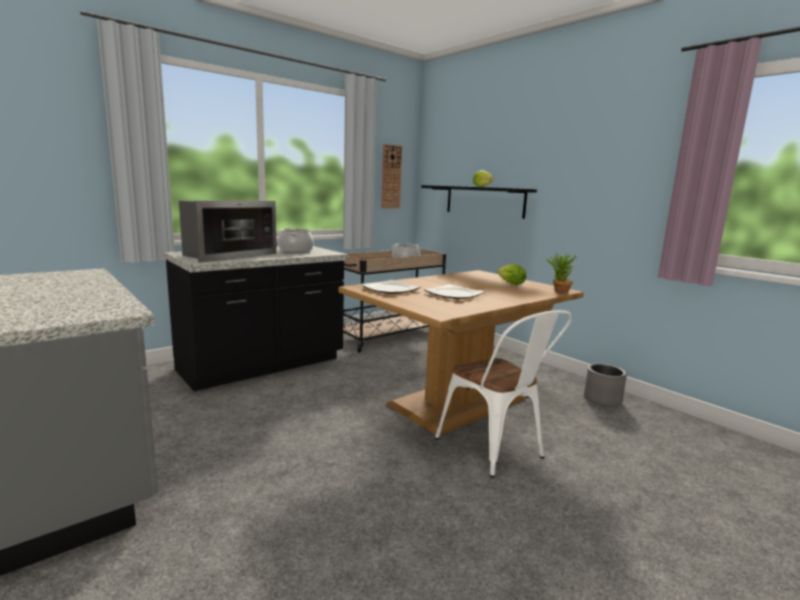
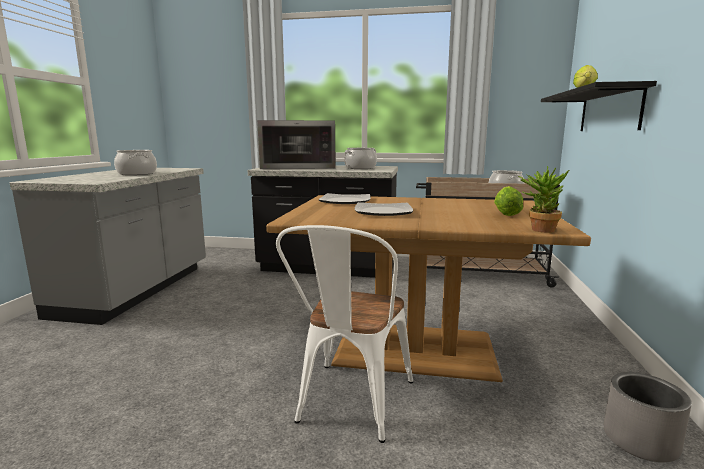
camera: 50 degrees right, 0 degrees up
wall clock [381,144,402,208] -> none
none -> cooking pot [114,150,157,175]

